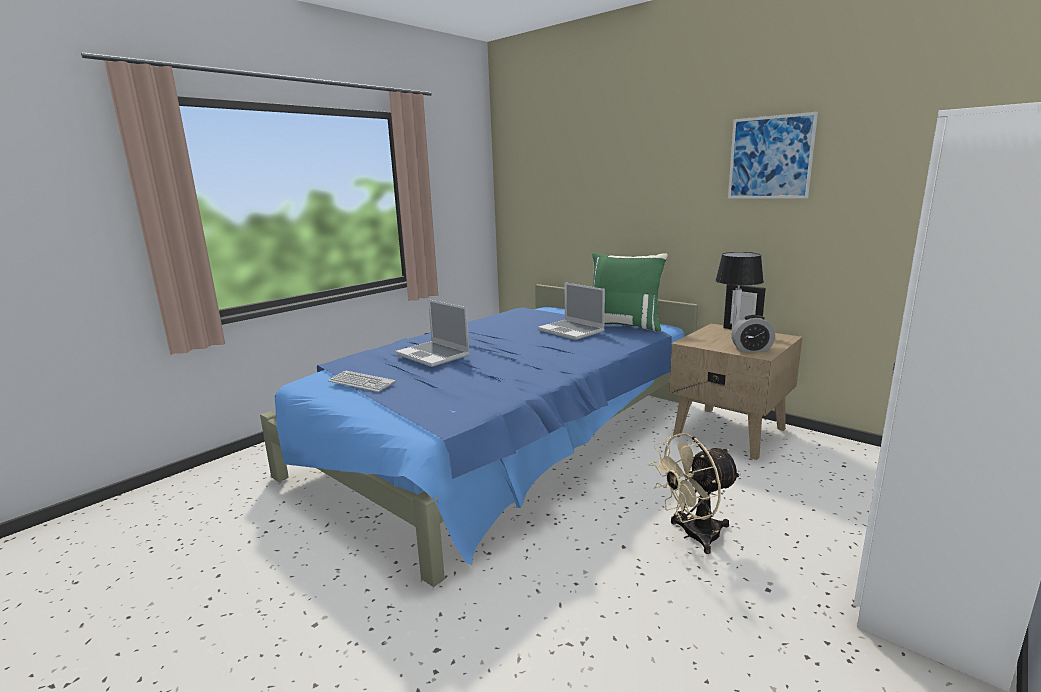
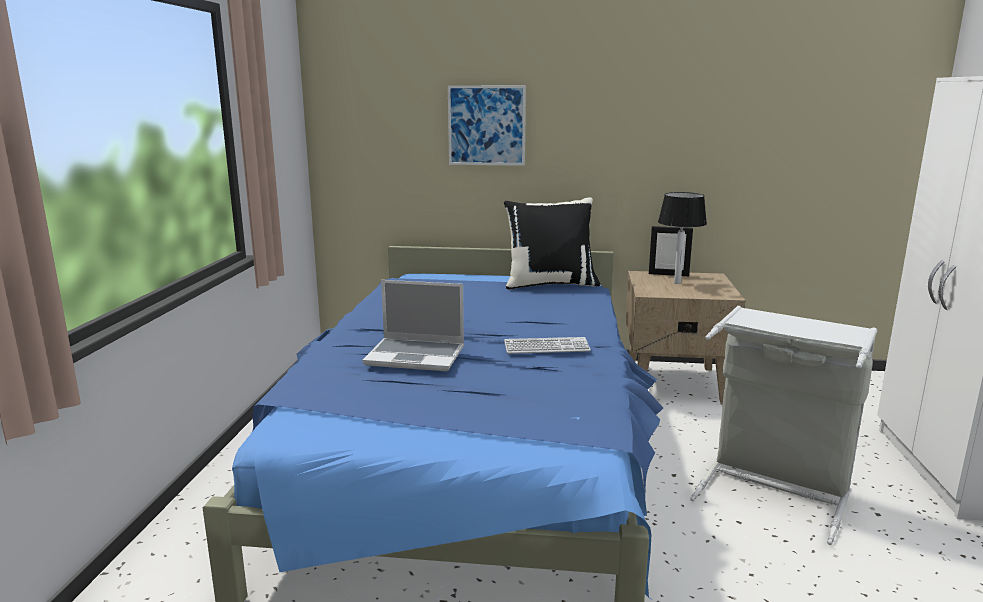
camera: 35 degrees left, 0 degrees up
keyboard [328,371,396,392] -> keyboard moved to [504,337,591,354]
laptop [538,283,605,340] -> none
green pillow [592,253,668,332] -> black pillow [504,197,600,290]
beige fan [649,433,741,554] -> grey laundry basket [690,306,877,545]
picture [728,112,818,199] -> picture moved to [448,85,526,166]
alarm clock [732,315,775,352] -> none

